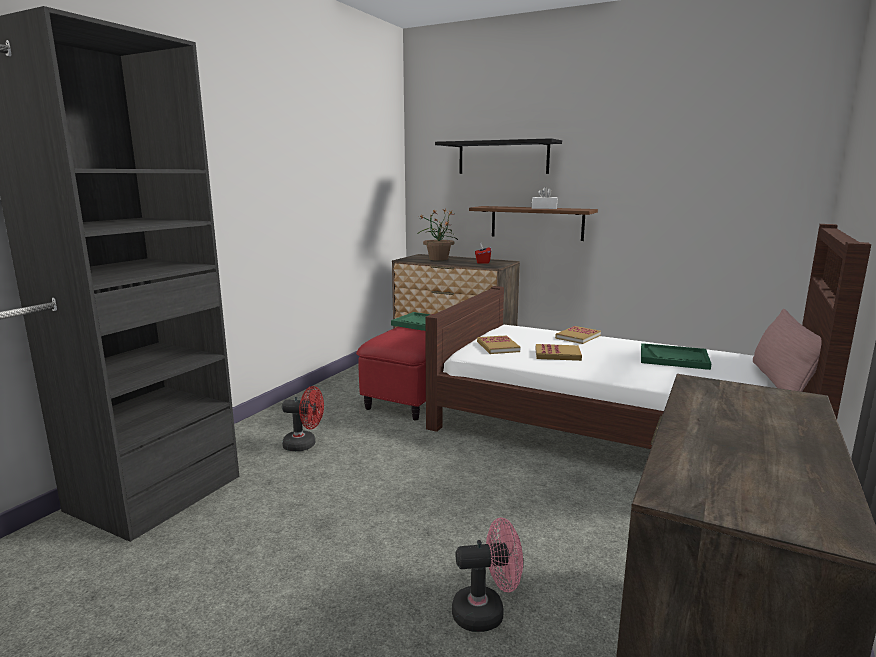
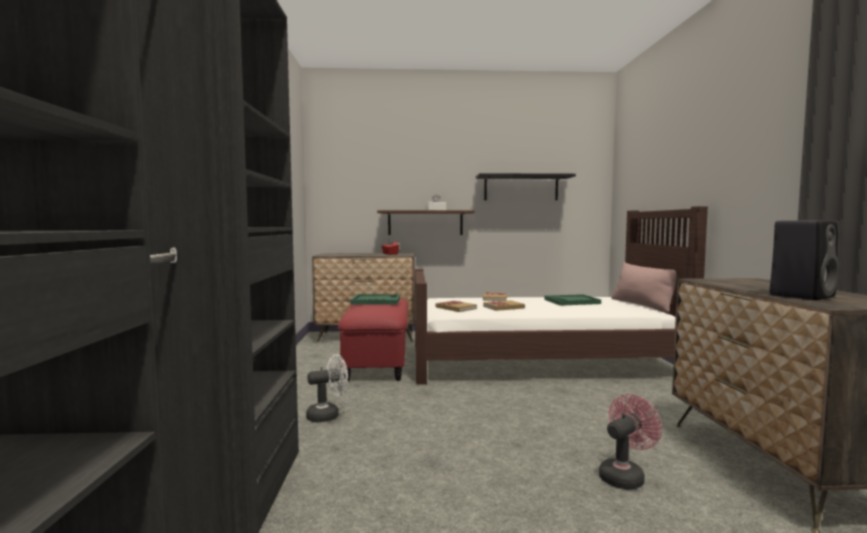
camera: 30 degrees left, 10 degrees down
red fan [282,386,324,451] -> white fan [306,354,348,422]
potted plant [417,209,458,261] -> none
black shelf [435,138,562,174] -> black shelf moved to [476,173,576,200]
none -> black speaker [769,220,839,300]

